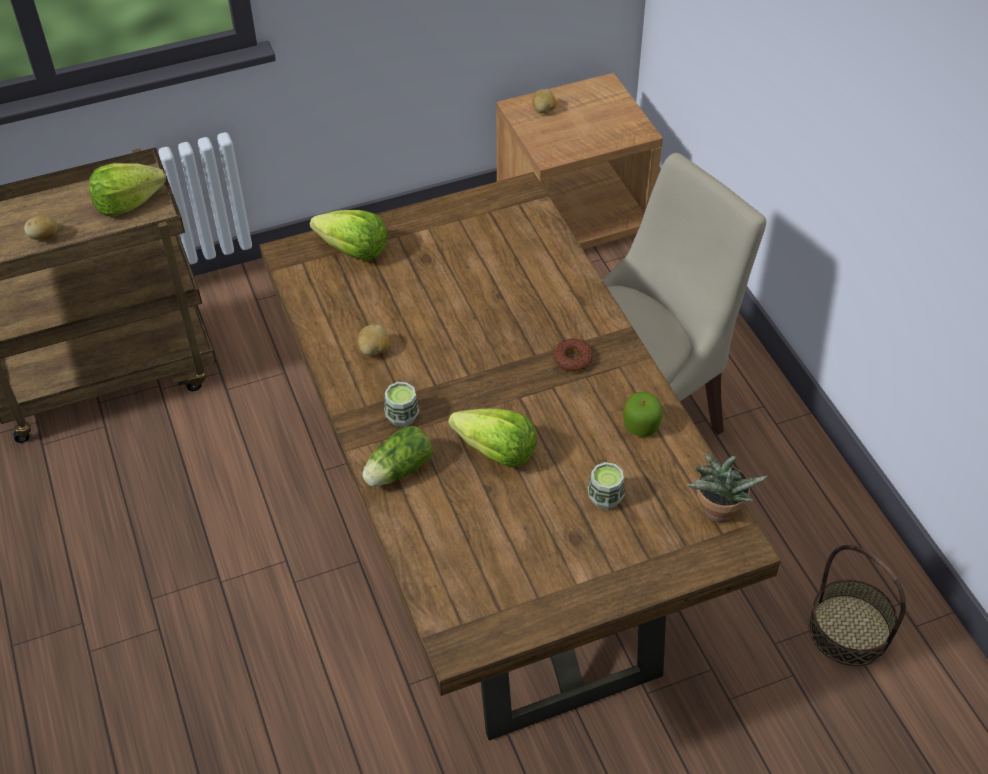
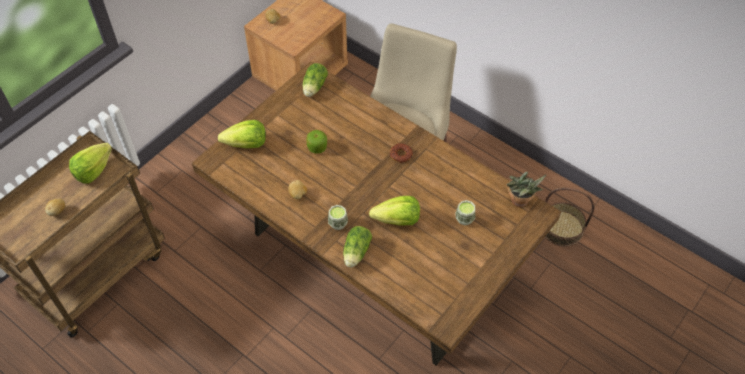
camera: 30 degrees left, 5 degrees up
apple [623,392,663,437] -> apple moved to [306,130,327,154]
none -> lettuce [302,63,328,97]

